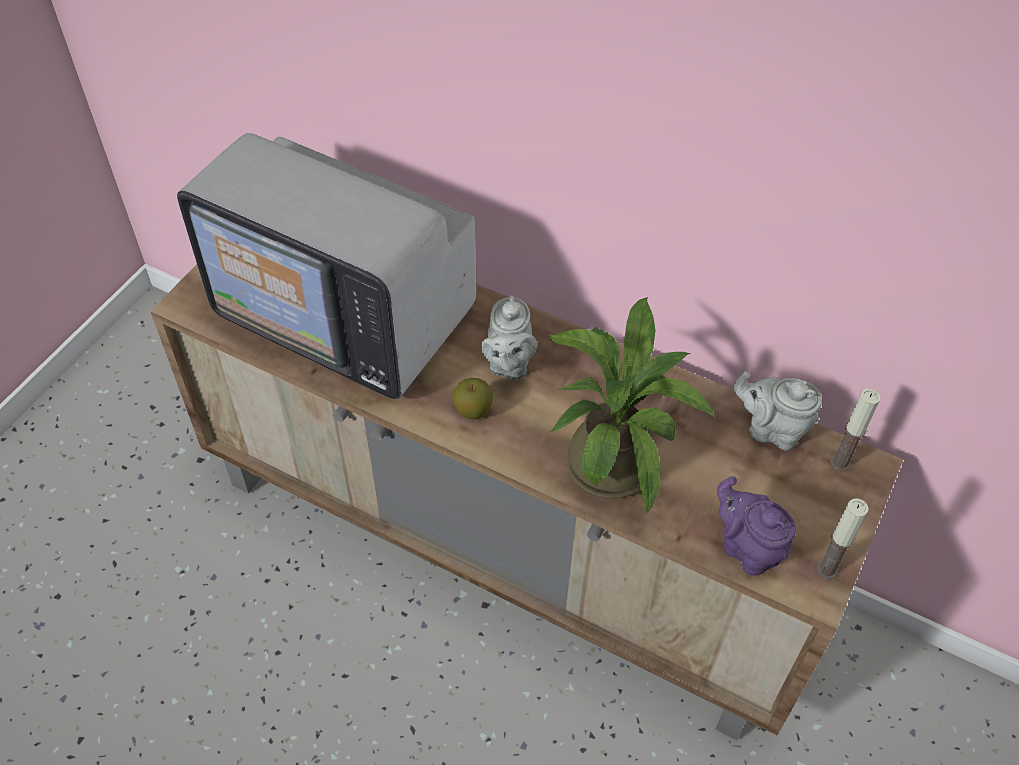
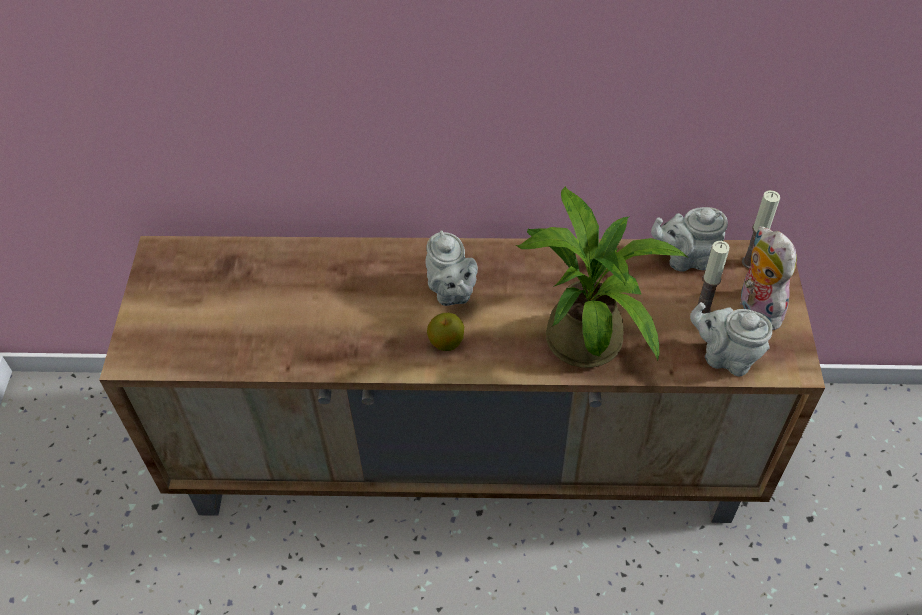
camera: 25 degrees left, 0 degrees up
television [177,133,477,399] -> none
purple teapot [717,476,796,576] -> grey teapot [690,302,772,376]
candle [817,499,869,579] -> candle moved to [698,241,730,314]
none -> plush toy [740,226,797,330]

